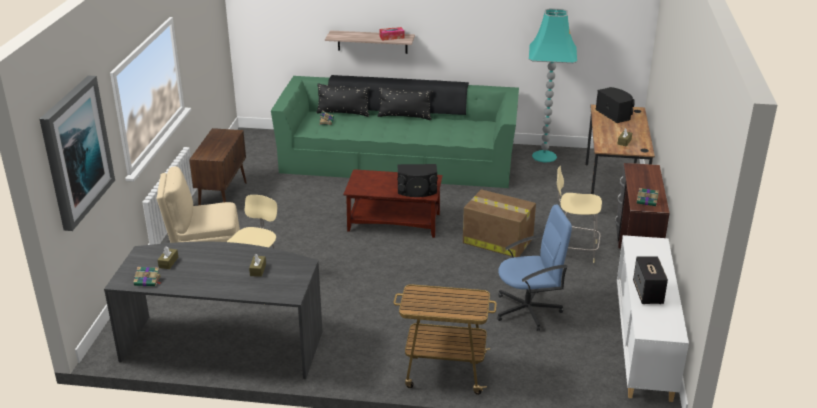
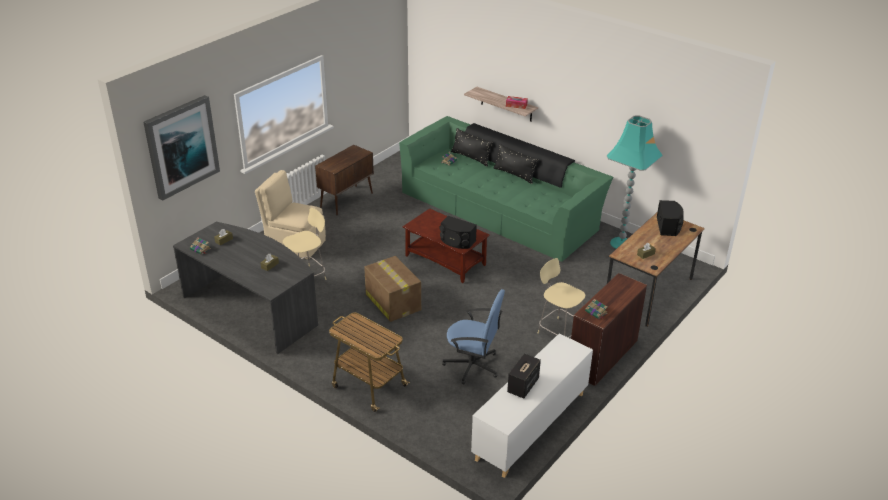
camera: 30 degrees right, 5 degrees up
cardboard box [463,189,536,257] -> cardboard box moved to [364,256,421,322]

